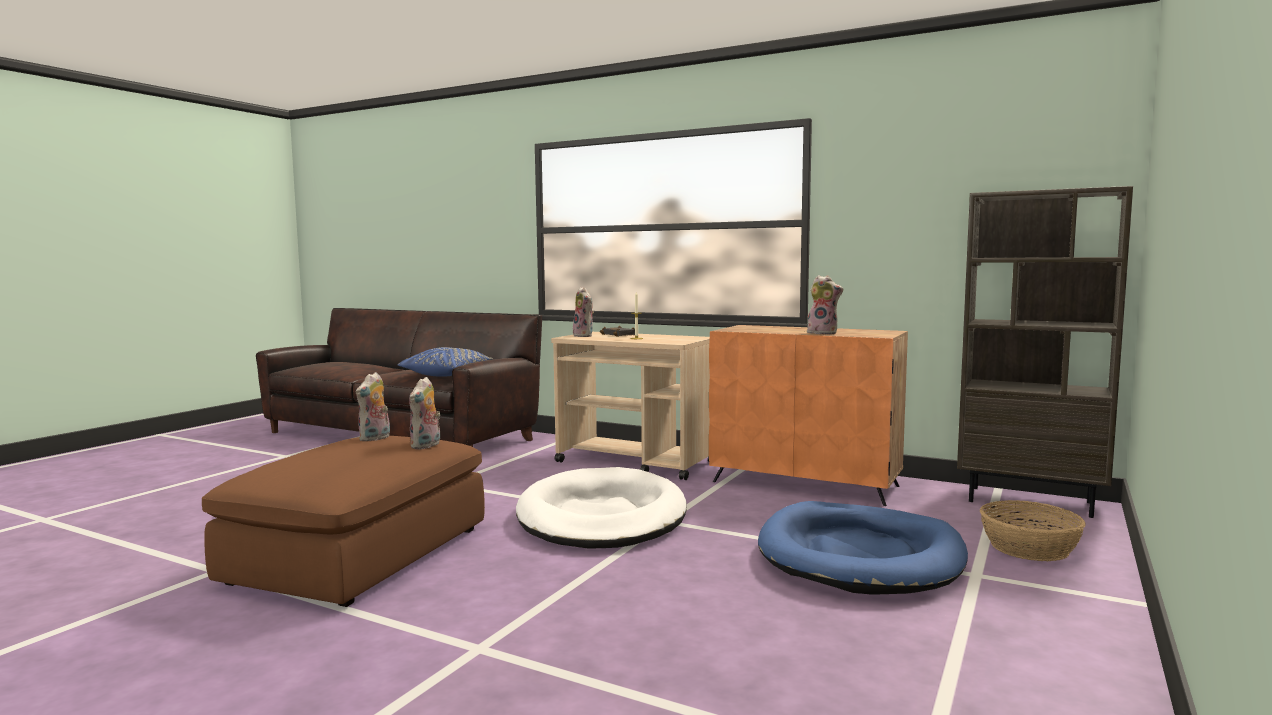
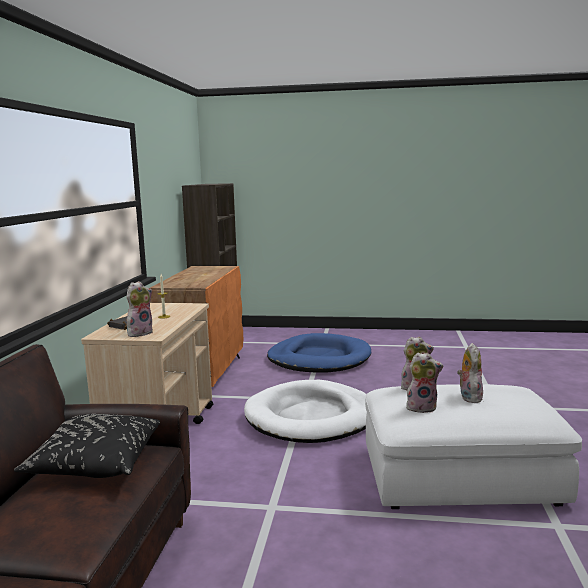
camera: 110 degrees left, 5 degrees up
brown ottoman [202,436,485,607] -> white ottoman [365,384,582,509]
blue pillow [398,347,493,377] -> black pillow [14,414,160,478]
plush toy [807,275,843,334] -> plush toy moved to [457,343,483,403]
basket [980,500,1086,561] -> none

